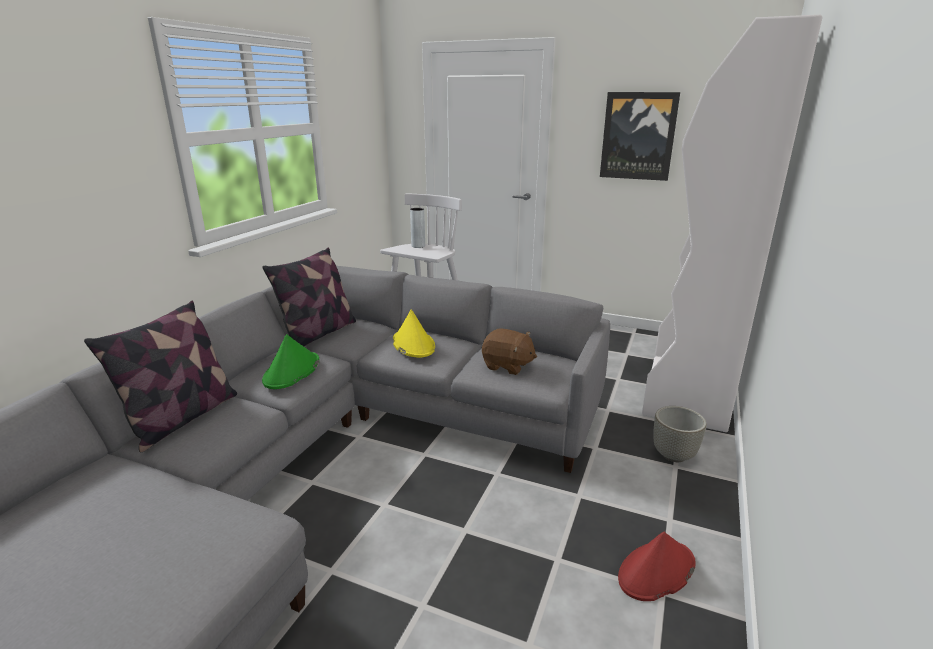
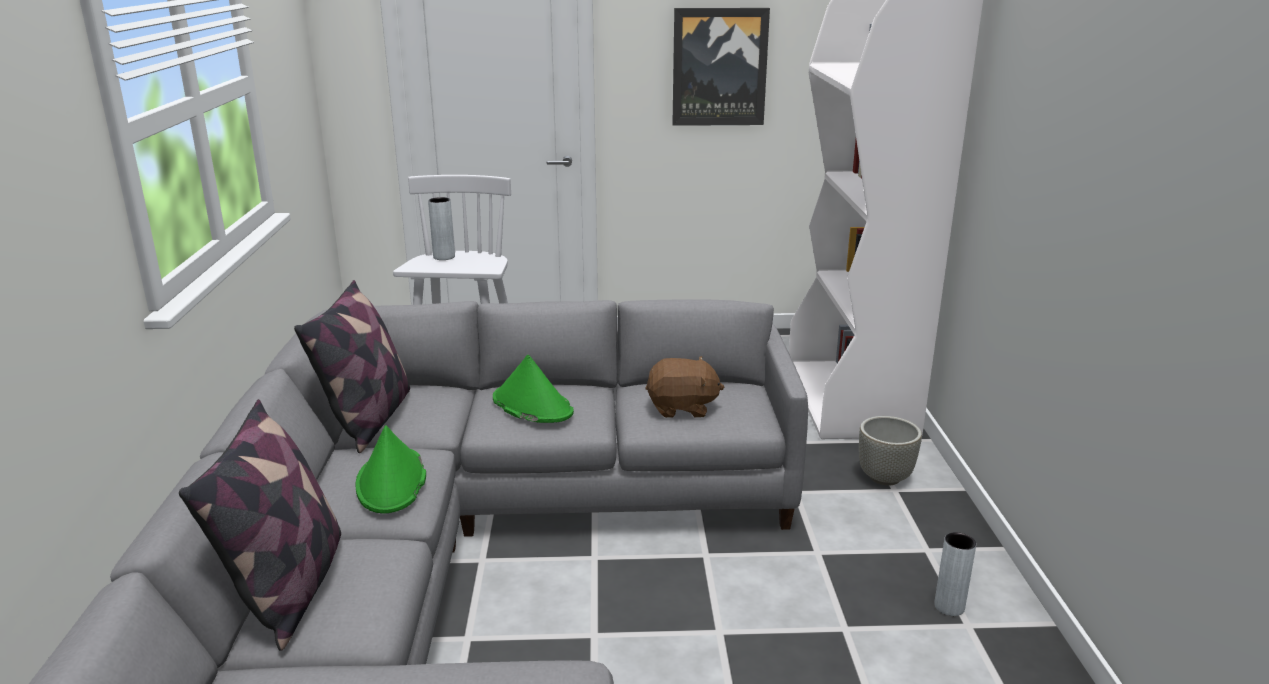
camera: 25 degrees left, 0 degrees up
yellow hat [393,310,435,358] -> green hat [493,355,574,423]
red hat [618,532,695,601] -> grey vase [934,532,976,616]

